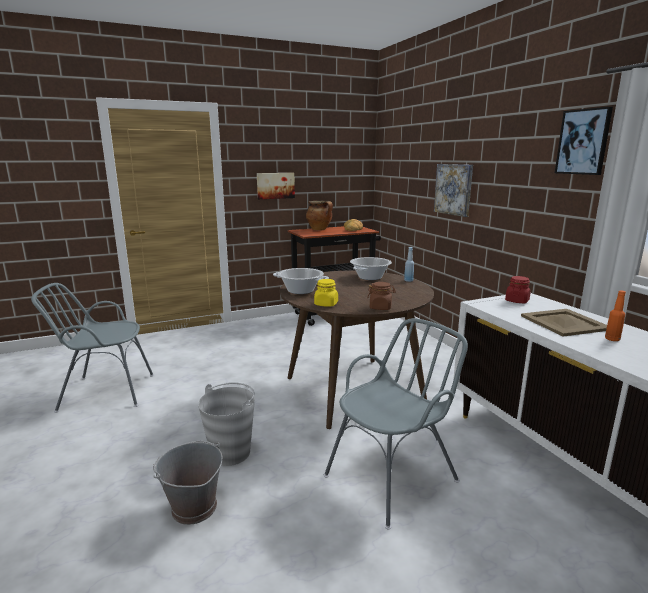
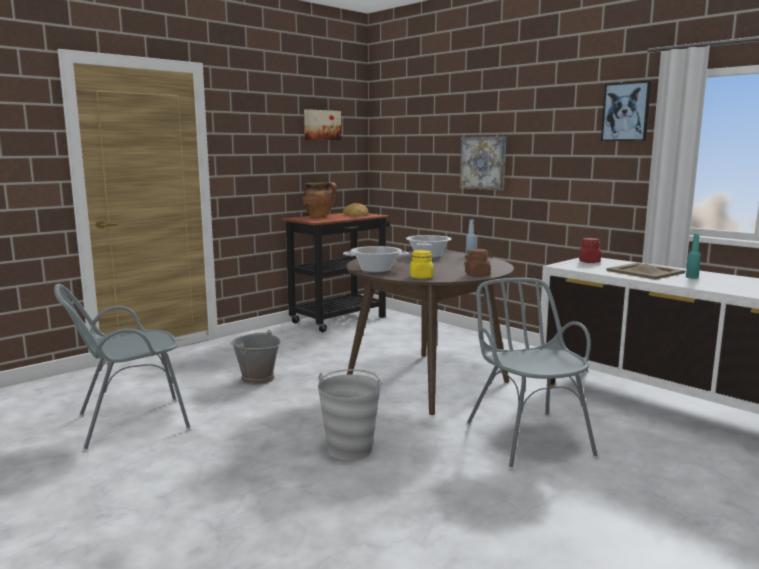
camera: 20 degrees left, 5 degrees down
grey bucket [153,441,223,525] -> grey bucket moved to [231,330,280,385]
picture [257,173,295,199] -> picture moved to [304,109,341,140]
grey chair [324,318,468,530] -> grey chair turned 45 degrees counterclockwise [466,278,599,470]
orange bottle [605,290,626,341] -> turquoise bottle [686,234,701,279]

